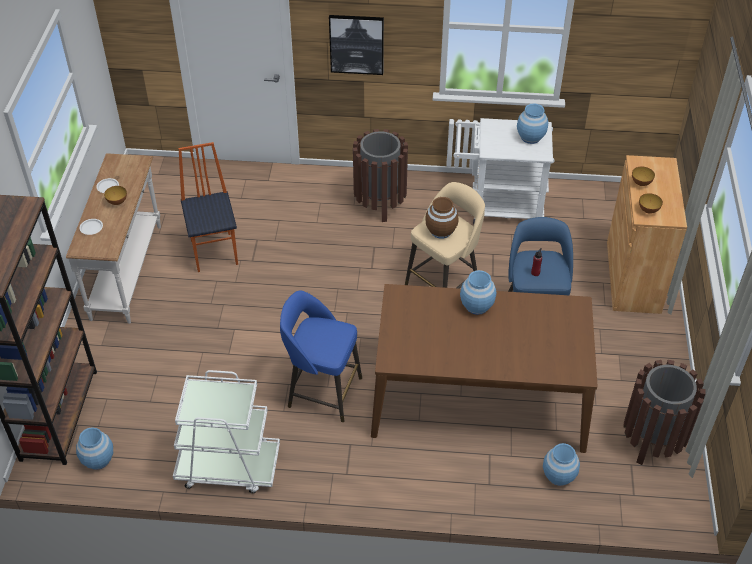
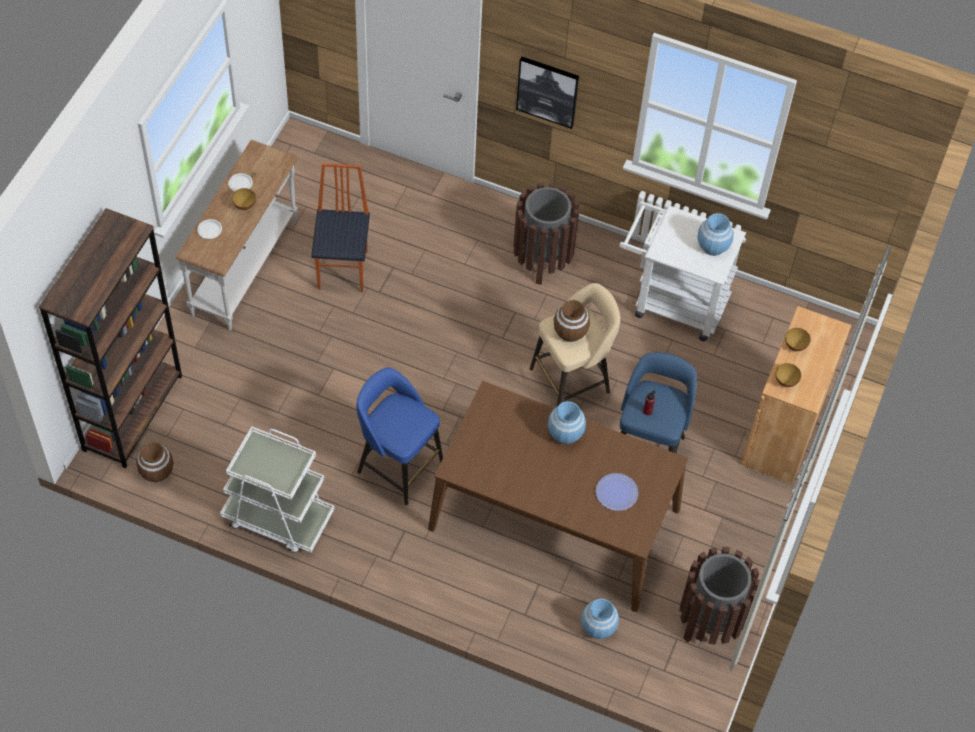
camera: 15 degrees right, 10 degrees up
blue vase [76,427,113,470] -> brown vase [136,442,174,482]
none -> plate [596,473,638,511]

